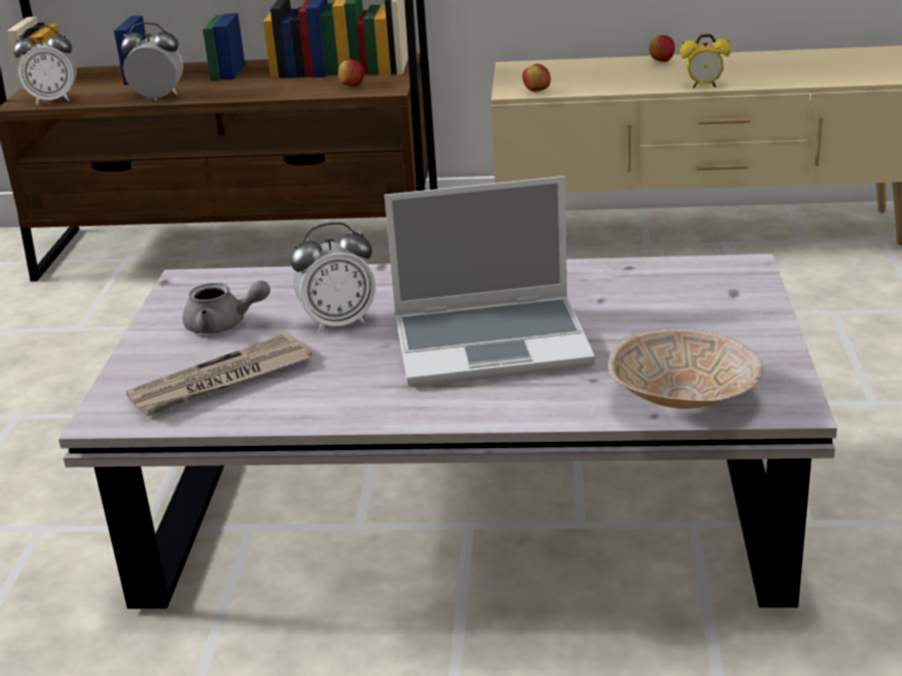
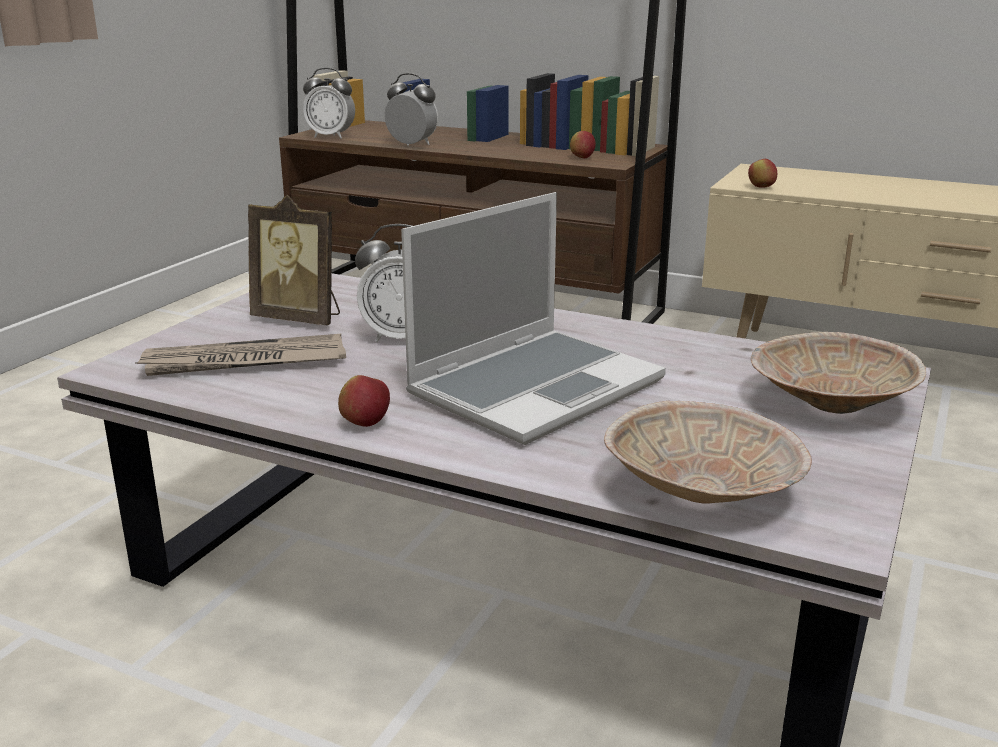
camera: 20 degrees right, 5 degrees down
grey teapot [183,280,270,334] -> picture frame [248,195,340,325]
laptop [384,176,595,387] -> laptop turned 60 degrees counterclockwise [401,192,666,445]
apple [649,35,675,62] -> apple moved to [338,375,390,427]
alarm clock [680,34,731,88] -> none
none -> beige bowl [751,332,926,414]

